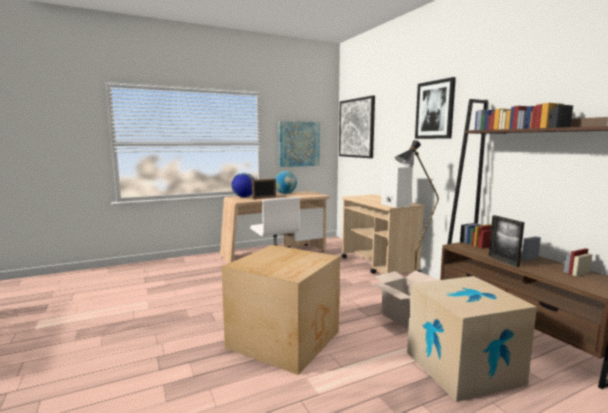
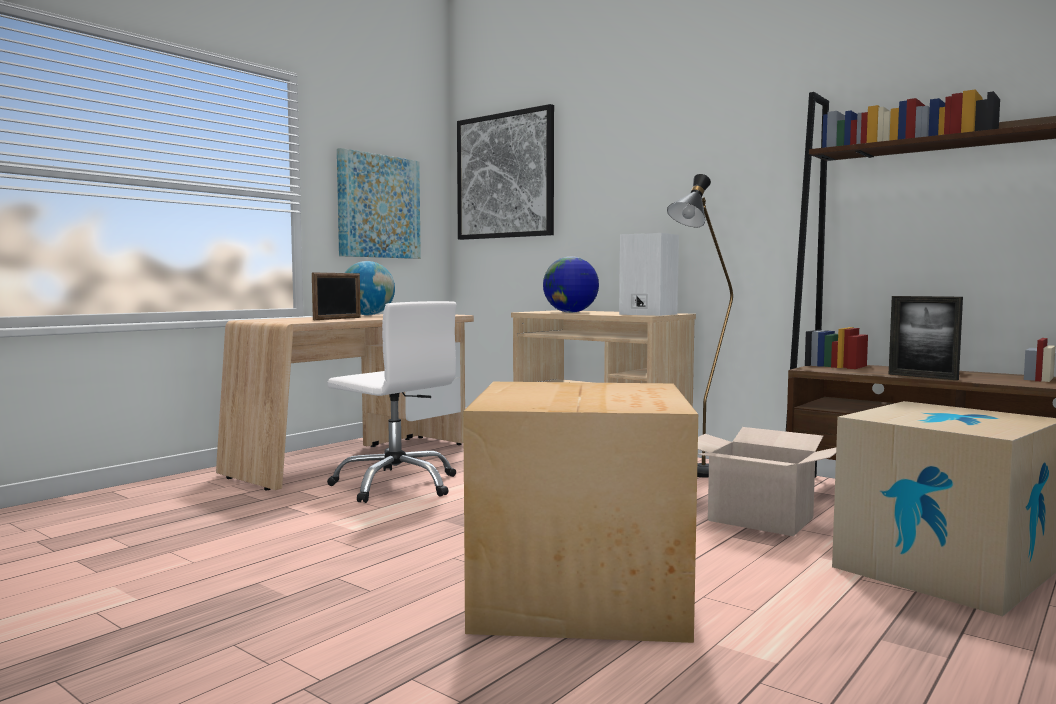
camera: 25 degrees left, 5 degrees down
globe [231,173,255,197] -> globe moved to [543,256,599,313]
picture [415,77,456,139] -> none

